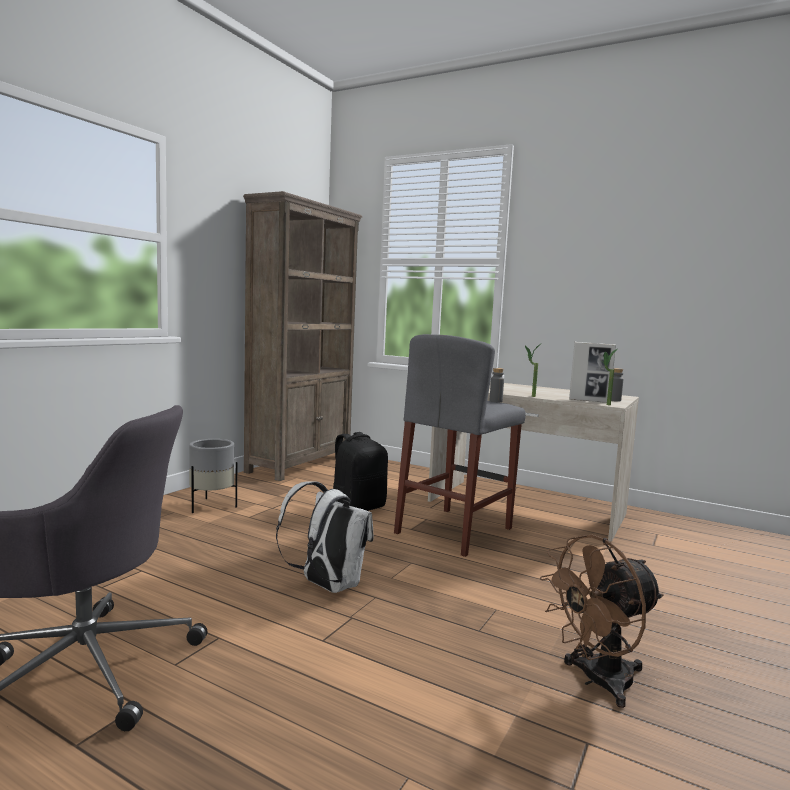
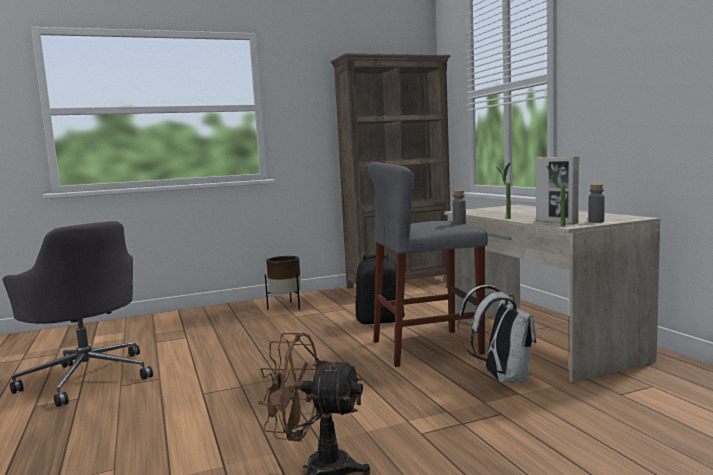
camera: 40 degrees right, 0 degrees up
grey planter [189,439,237,513] -> brown planter [265,256,301,310]
white backpack [276,481,374,593] -> white backpack moved to [458,285,536,383]

